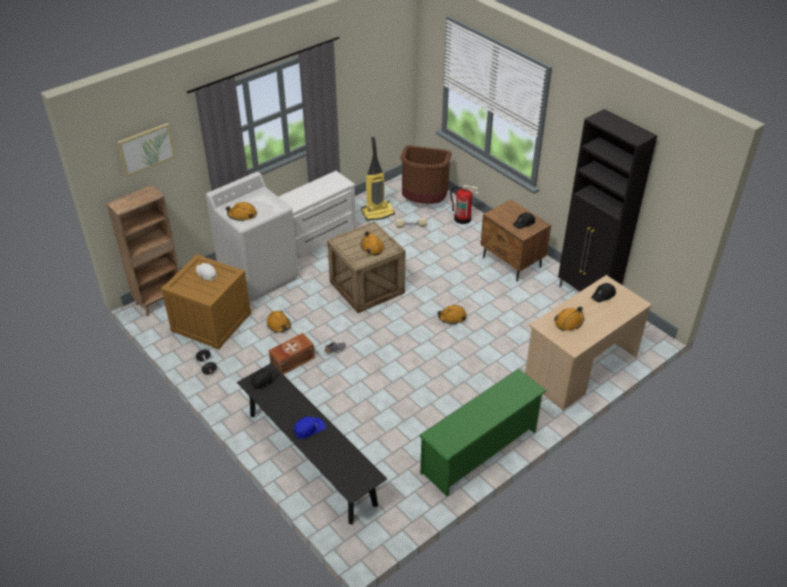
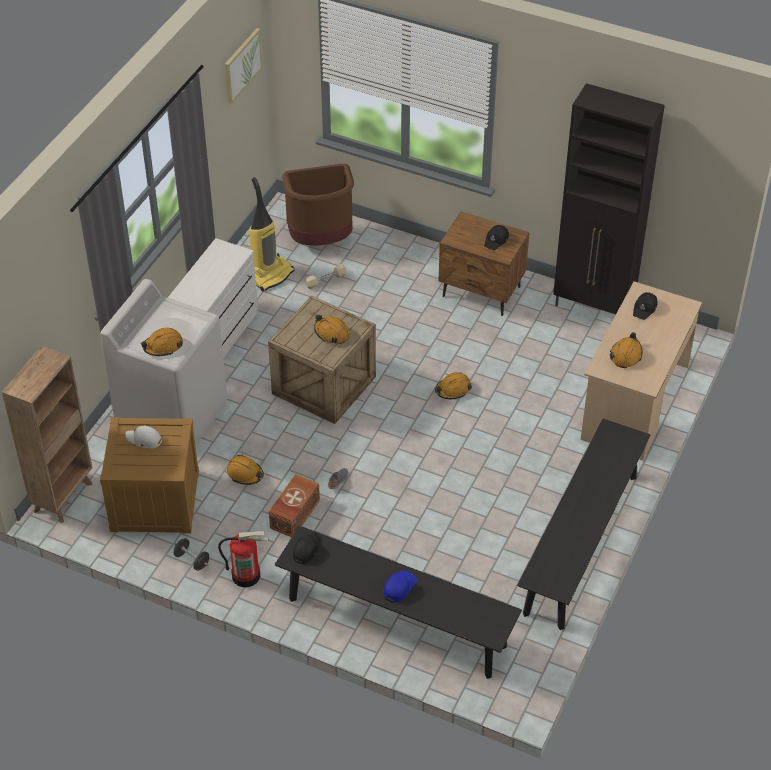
camera: 25 degrees left, 5 degrees up
picture [117,123,175,176] -> picture moved to [225,28,263,104]
green shoe rack [419,369,547,497] -> black bench [517,419,651,630]
fire extinguisher [450,185,479,224] -> fire extinguisher moved to [218,531,268,587]

